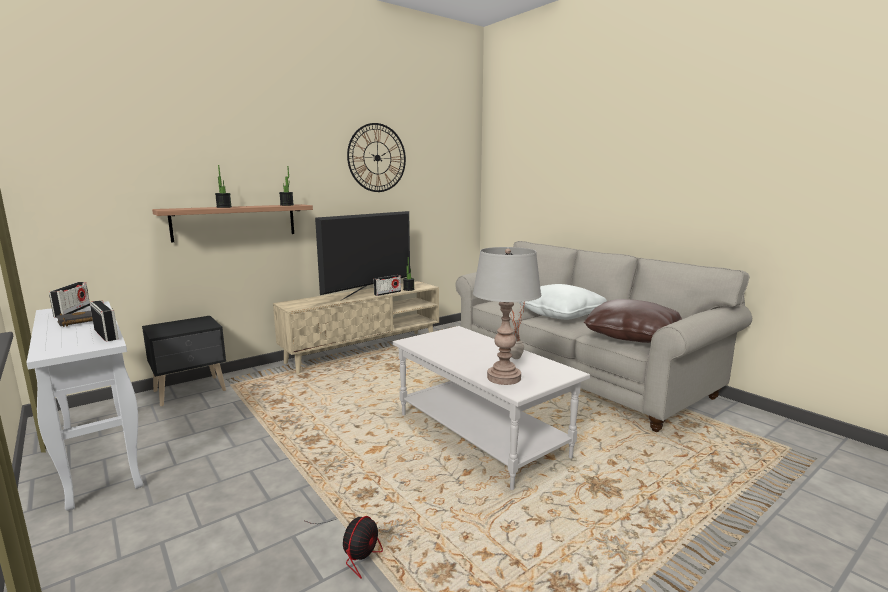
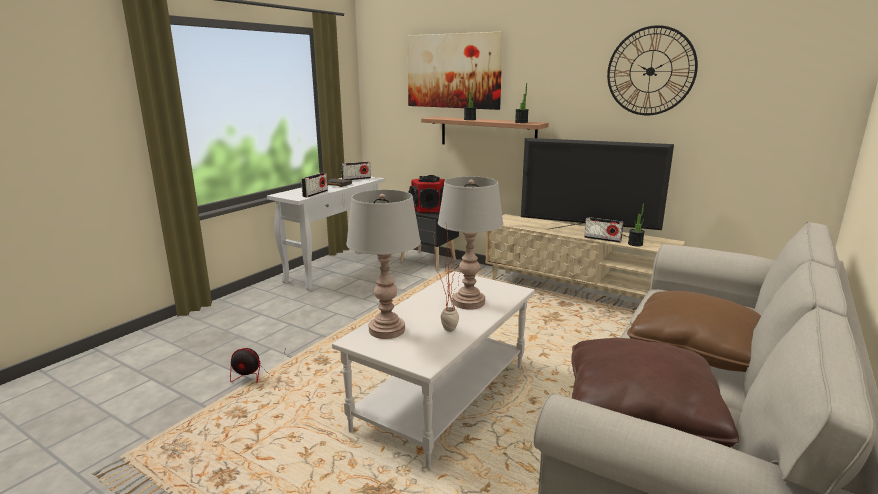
camera: 70 degrees right, 5 degrees up
white pillow [519,284,607,320] -> brown pillow [627,291,761,372]
none -> picture [407,32,503,110]
none -> speaker [408,175,445,213]
none -> grey table lamp [438,177,504,310]

